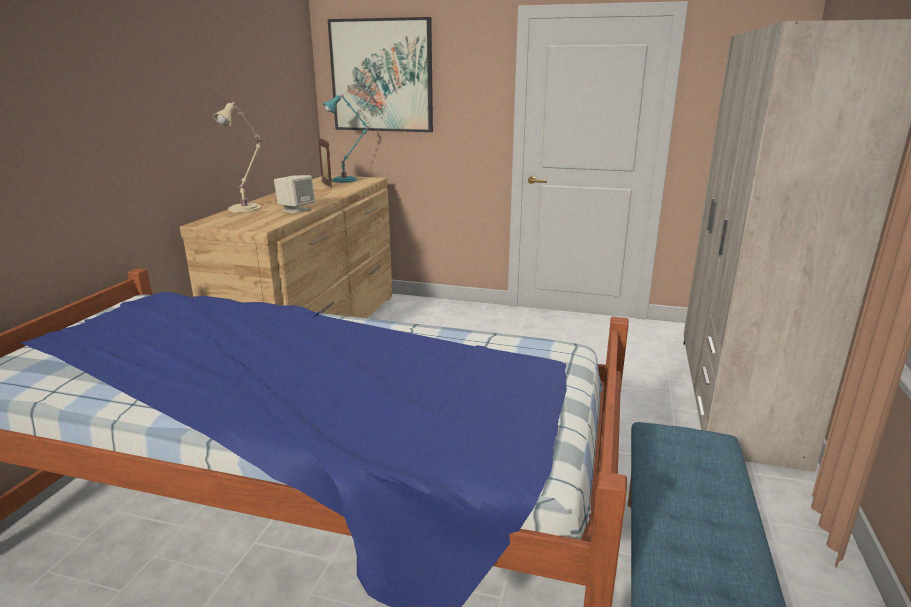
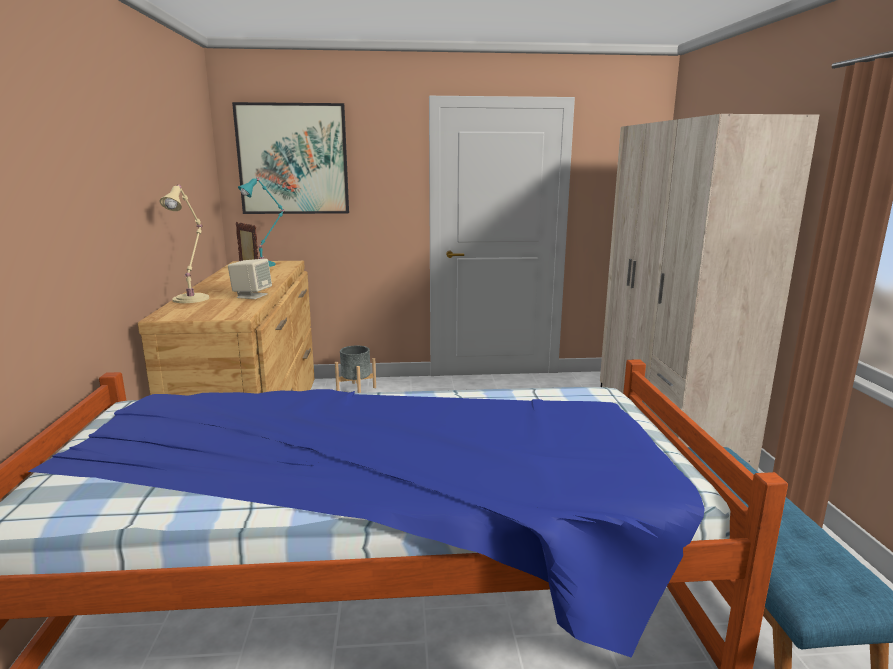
camera: 20 degrees left, 5 degrees down
none -> grey planter [335,346,376,393]

